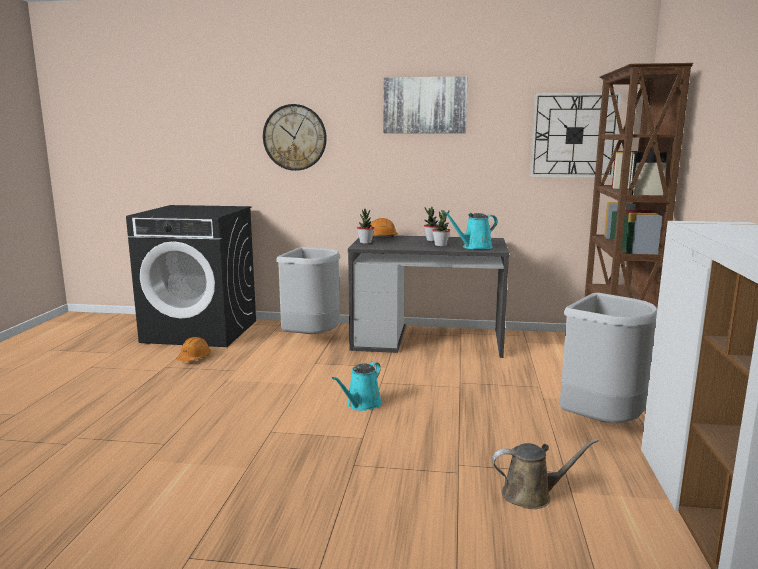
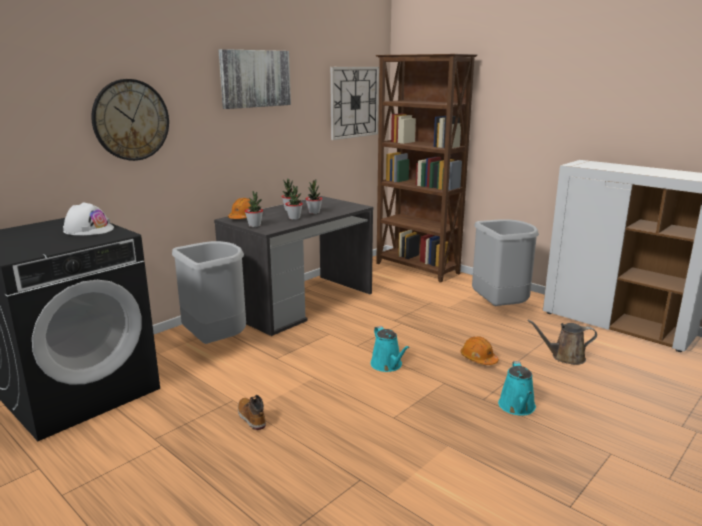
camera: 55 degrees left, 5 degrees up
orange hard hat [176,337,211,362] -> orange hard hat moved to [460,336,499,365]
turquoise watering can [443,212,498,249] -> turquoise watering can moved to [498,361,536,416]
brown watering can [492,439,599,509] -> brown watering can turned 120 degrees counterclockwise [528,320,597,365]
none -> white hard hat [63,202,114,235]
none -> boot [238,395,266,430]
none -> potted plant [285,185,303,220]

